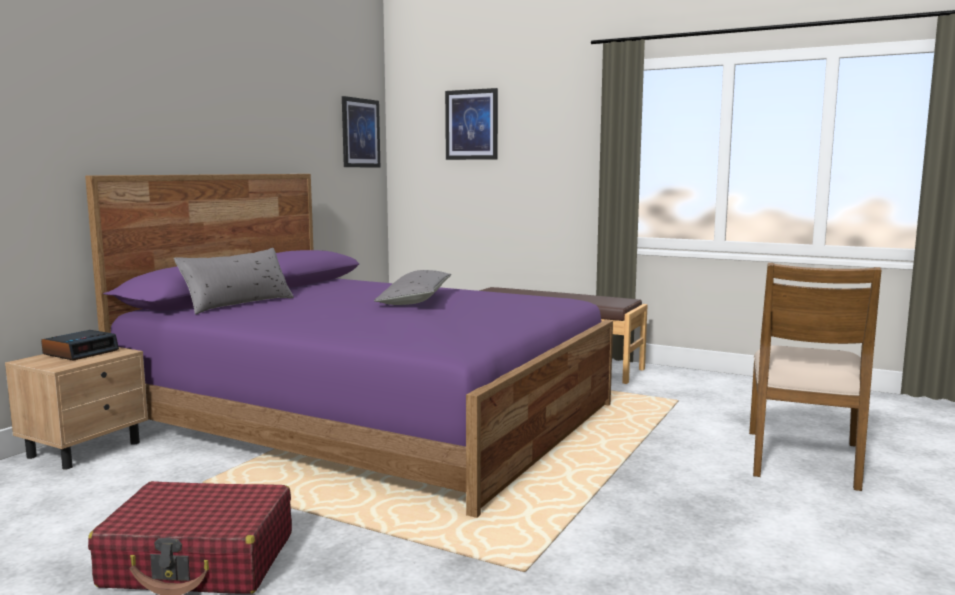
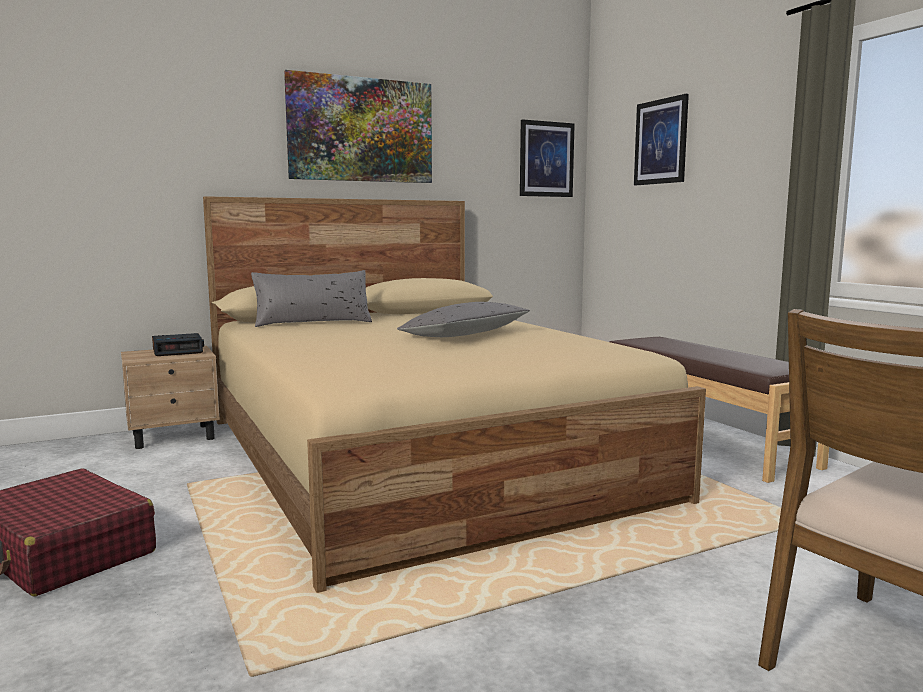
camera: 35 degrees right, 0 degrees up
purple bed [85,174,613,518] -> beige bed [203,196,706,593]
none -> picture [284,70,432,183]

